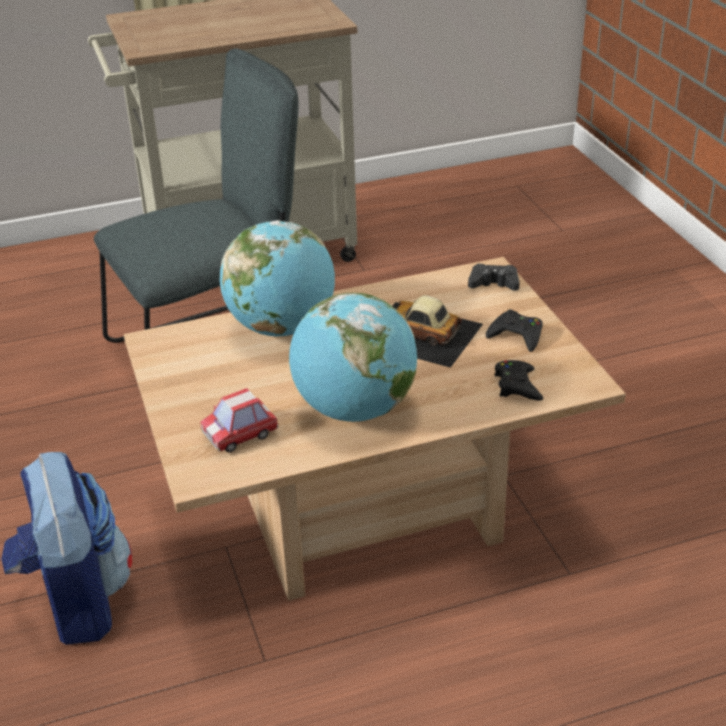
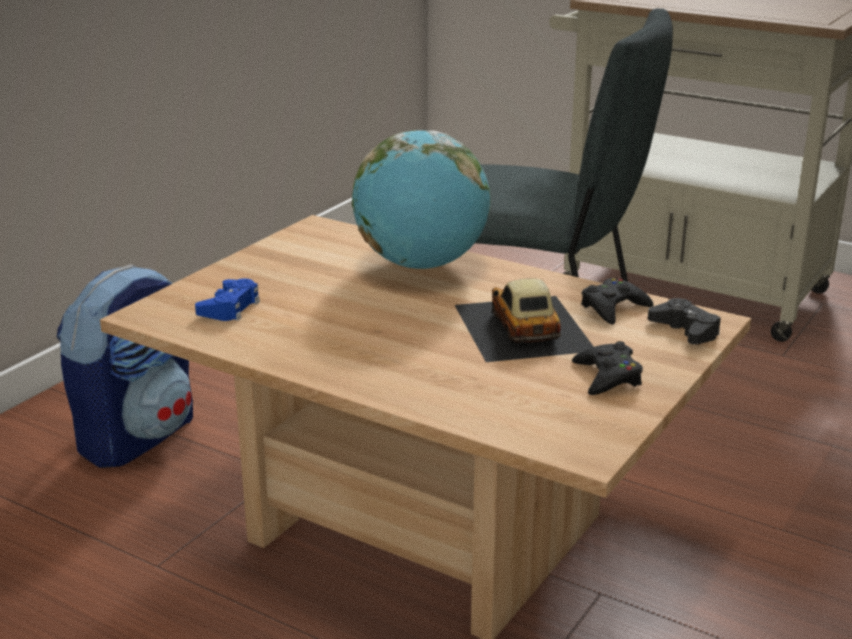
camera: 50 degrees right, 10 degrees down
toy car [200,388,279,452] -> blue game controller [195,278,260,321]
globe [289,293,417,422] -> none
black game controller [495,360,543,401] -> black game controller moved to [581,278,654,324]

